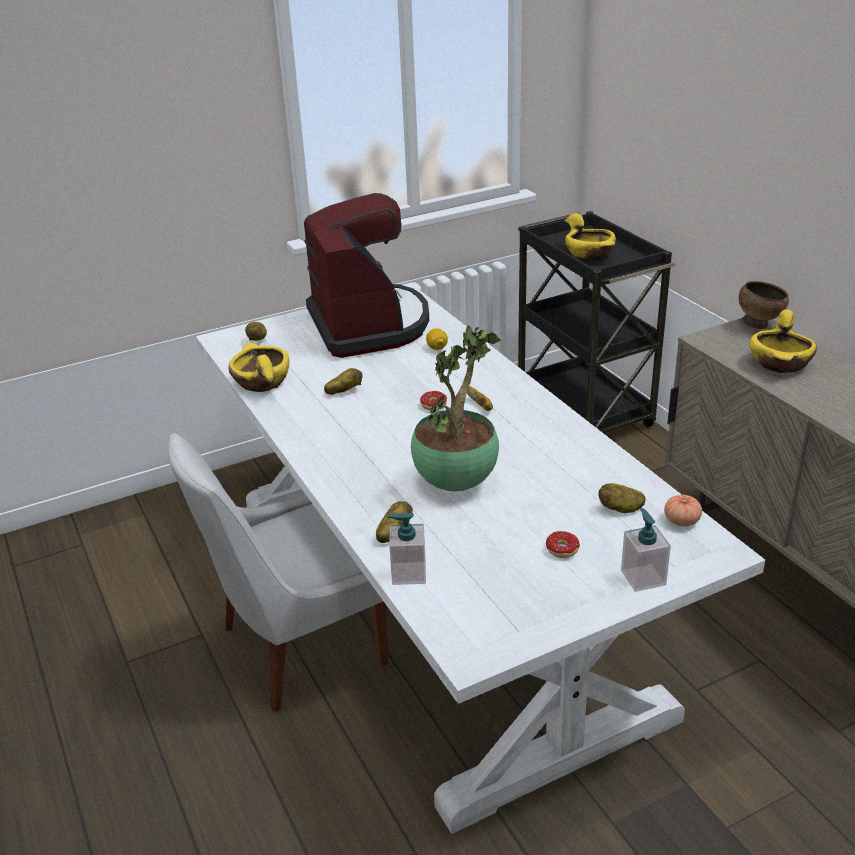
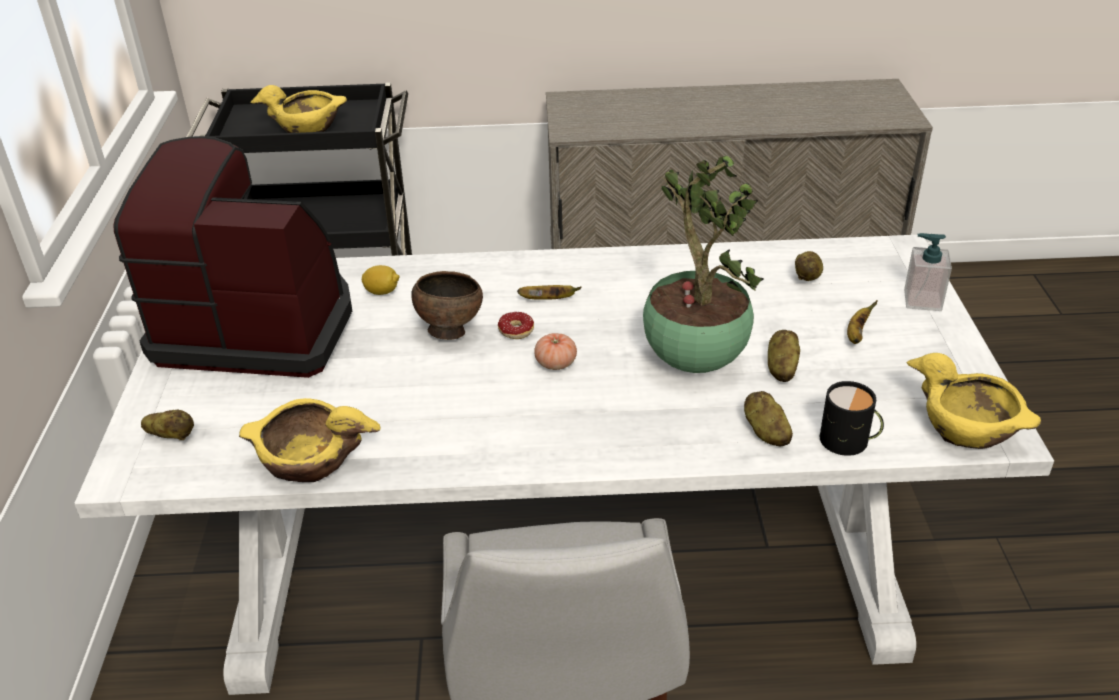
camera: 65 degrees left, 5 degrees up
potato [324,368,362,395] -> potato moved to [768,330,800,382]
soap dispenser [388,513,426,585] -> black mug [820,381,884,456]
donut [546,531,580,558] -> banana [847,300,877,344]
tomato [664,495,702,526] -> tomato moved to [534,333,577,370]
brown bowl [739,281,789,329] -> brown bowl moved to [411,271,483,340]
yellow bowl [750,309,817,373] -> yellow bowl moved to [907,353,1041,449]

